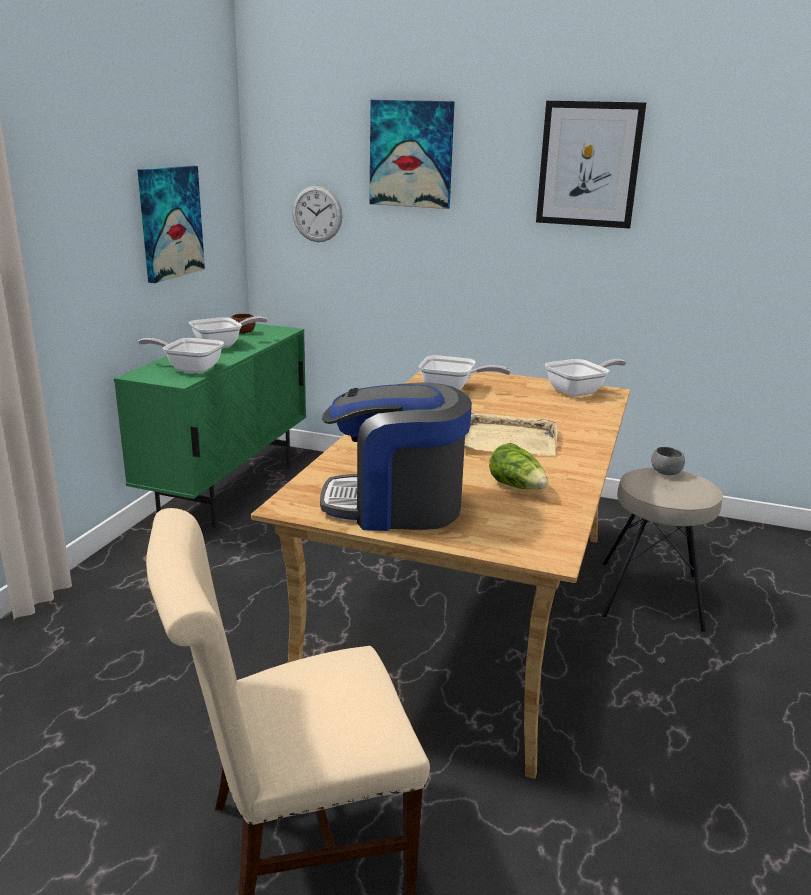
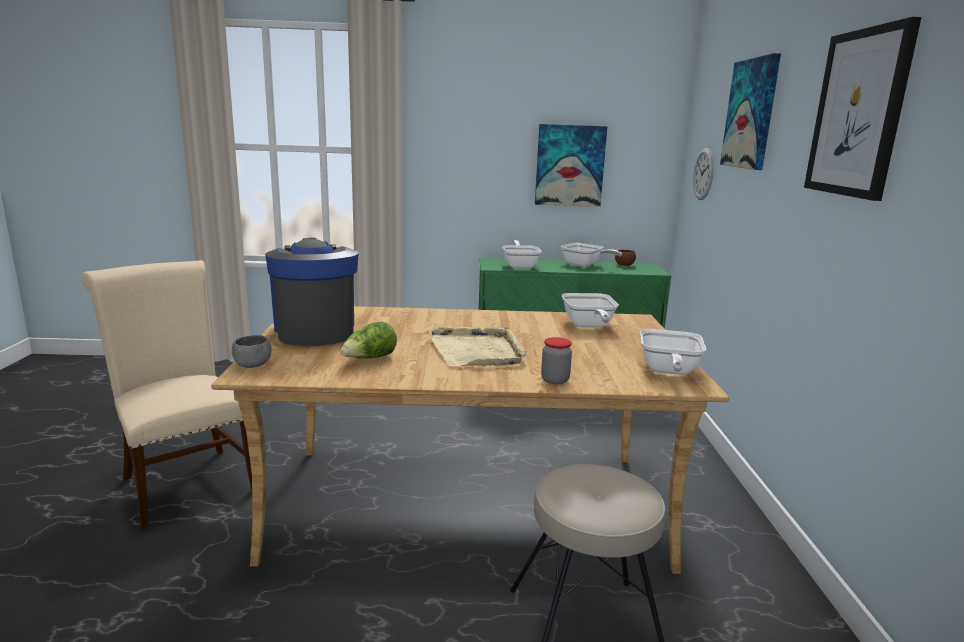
camera: 70 degrees right, 5 degrees down
frying pan [545,359,627,397] -> frying pan turned 60 degrees clockwise [640,329,706,375]
grey bowl [651,447,685,475] -> grey bowl moved to [232,335,272,368]
none -> jar [541,337,572,385]

